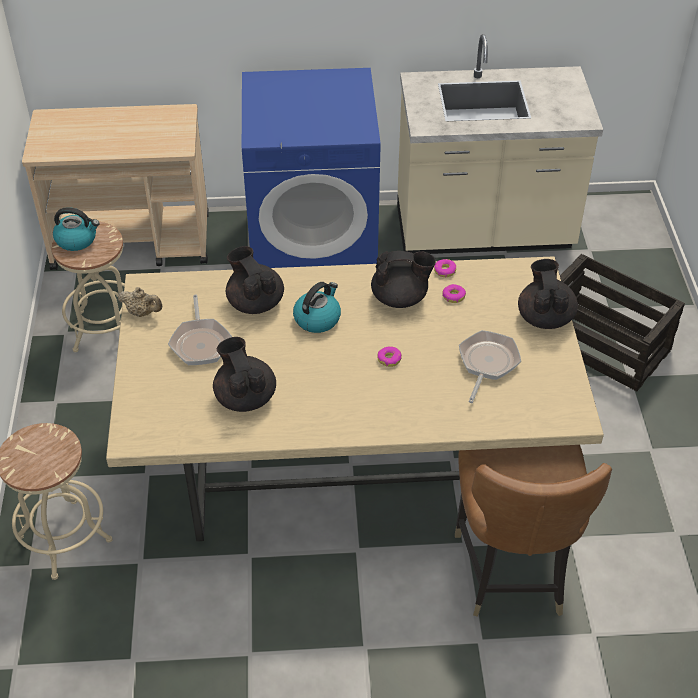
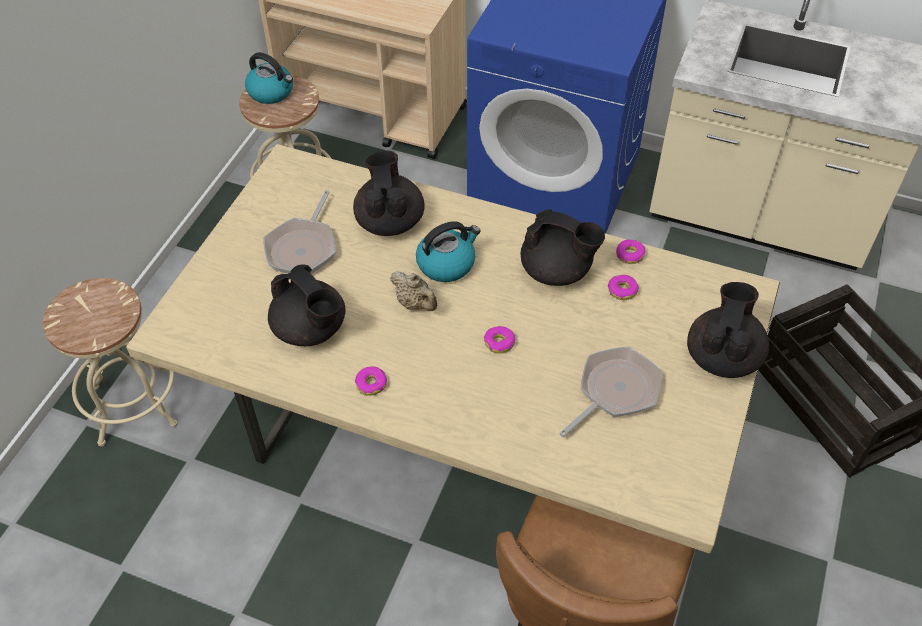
camera: 25 degrees right, 5 degrees up
beige teapot [118,287,162,317] -> beige teapot moved to [390,271,437,311]
black teapot [213,337,276,412] -> black teapot turned 135 degrees clockwise [268,264,346,346]
none -> donut [355,366,387,396]

